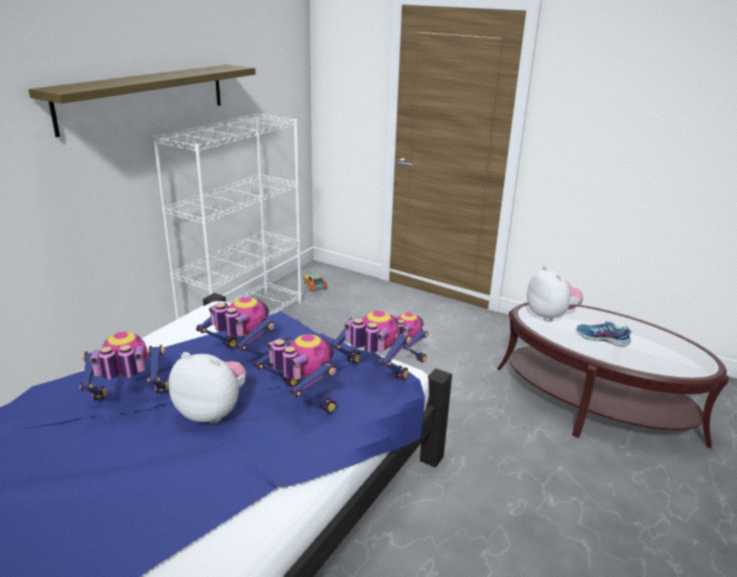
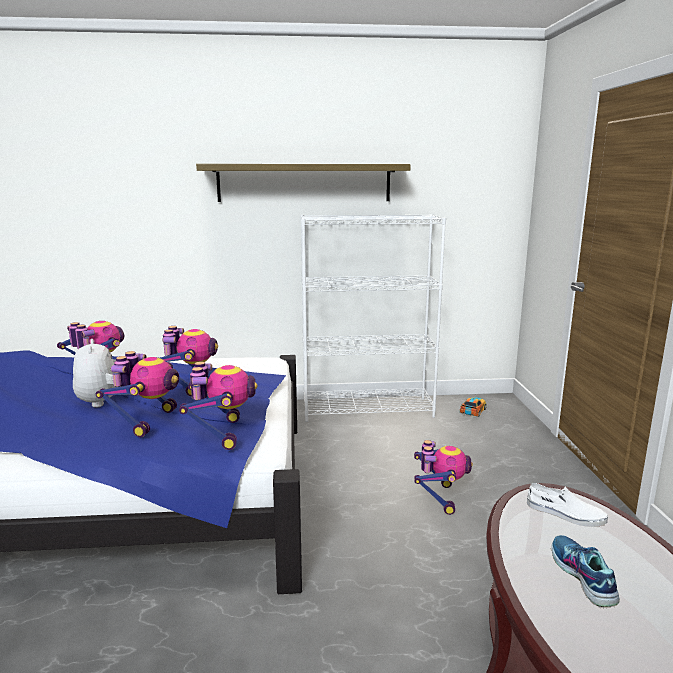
camera: 55 degrees right, 10 degrees down
plush toy [527,266,583,322] -> white shoe [527,483,608,527]

